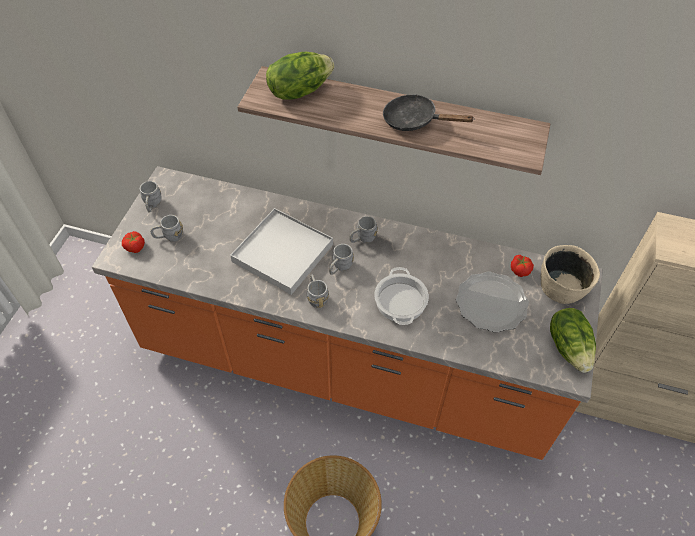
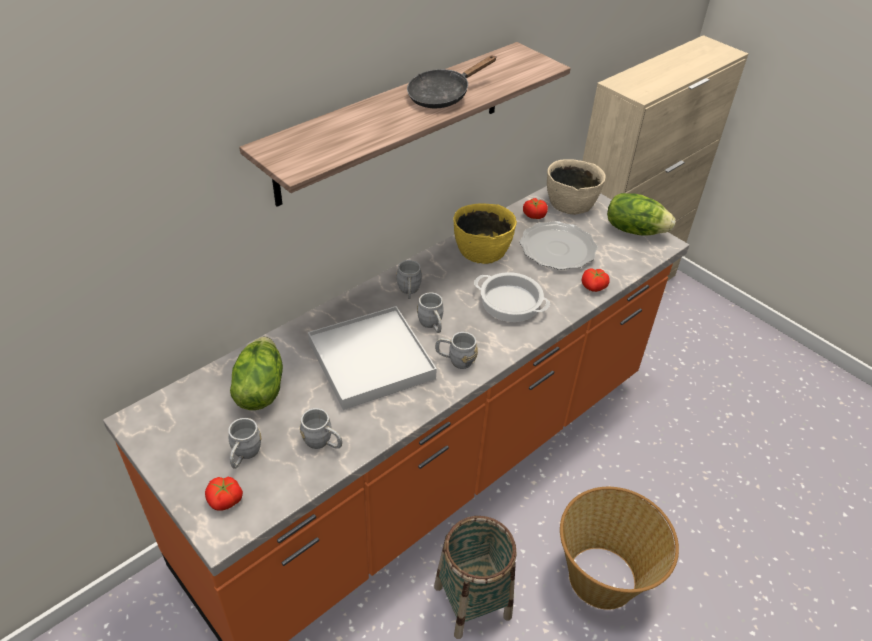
camera: 60 degrees left, 10 degrees down
grey mug [140,181,161,213] -> grey mug moved to [300,408,342,449]
lettuce [266,52,334,100] -> lettuce moved to [230,337,283,410]
none -> basket [434,516,517,639]
none -> yellow bowl [453,204,517,264]
none -> tomato [582,268,610,292]

